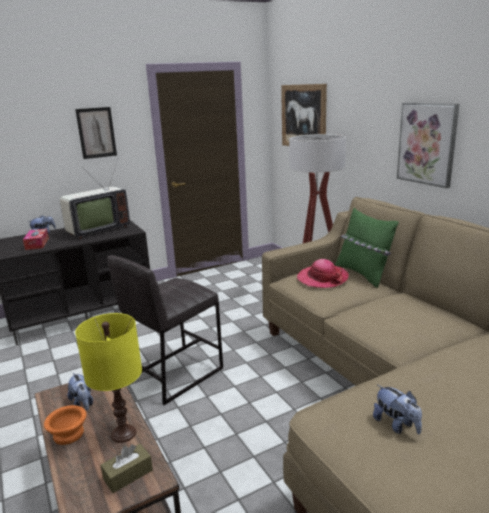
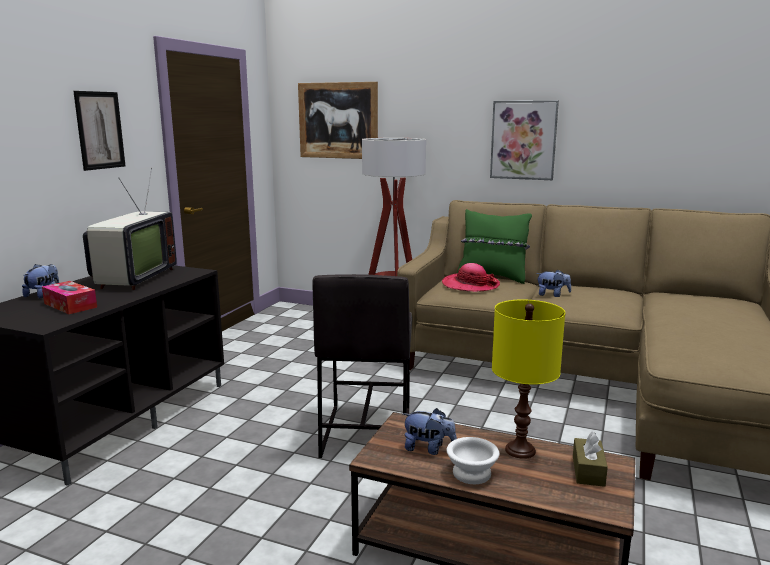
camera: 40 degrees left, 5 degrees down
orange bowl [44,405,86,445] -> white bowl [447,437,499,484]
plush toy [373,385,422,434] -> plush toy moved to [536,269,571,297]

